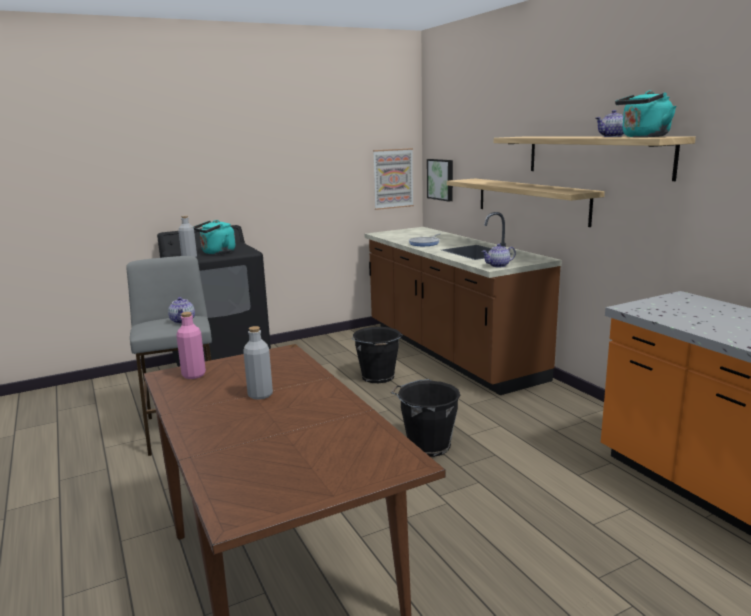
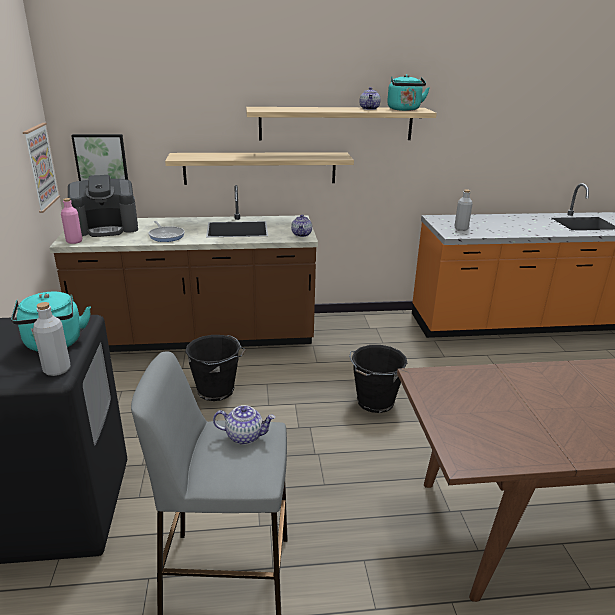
camera: 70 degrees left, 10 degrees up
pink bottle [176,312,206,379] -> pink bottle moved to [61,198,82,244]
grey bottle [243,326,273,400] -> grey bottle moved to [455,189,472,231]
none -> coffee machine [68,175,138,237]

